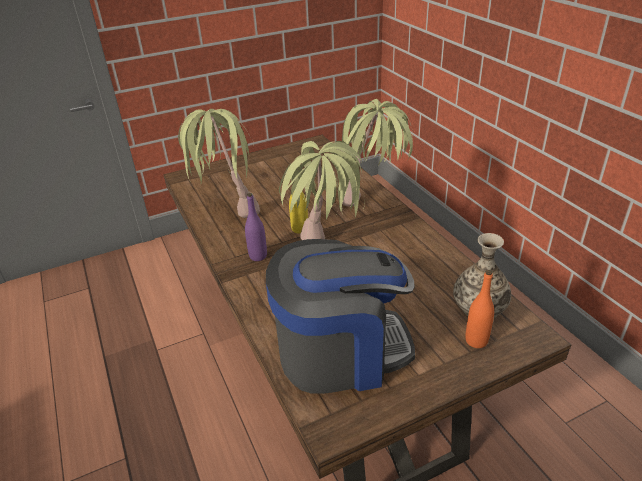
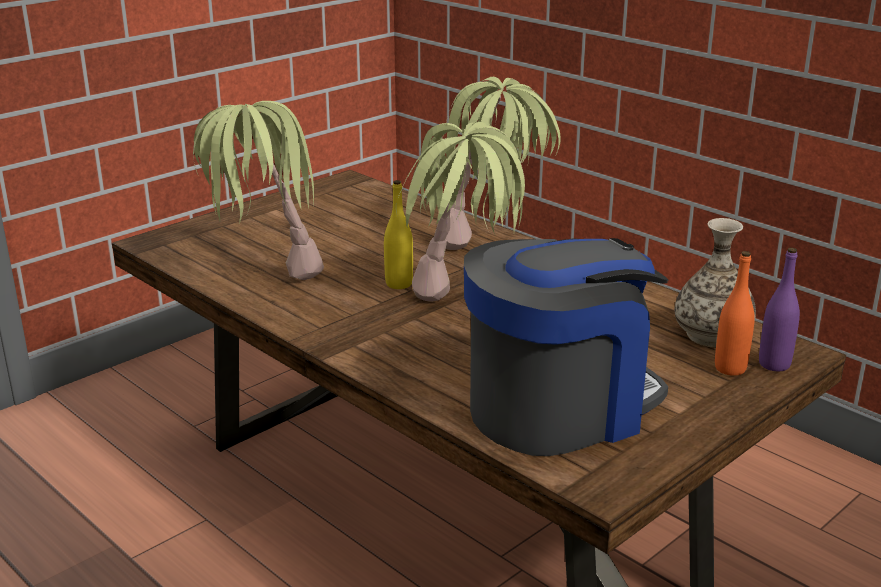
camera: 20 degrees left, 10 degrees down
purple bottle [245,193,267,261] -> purple bottle moved to [759,248,800,371]

